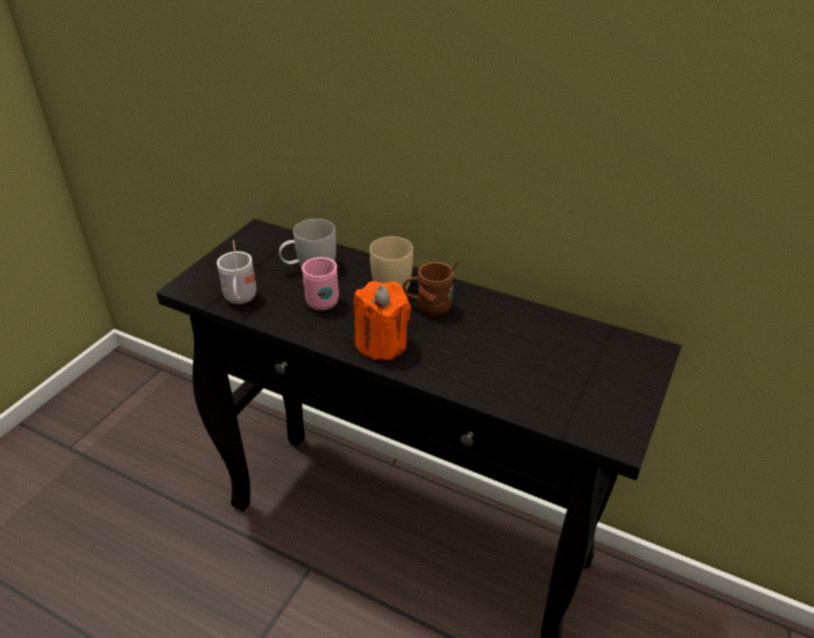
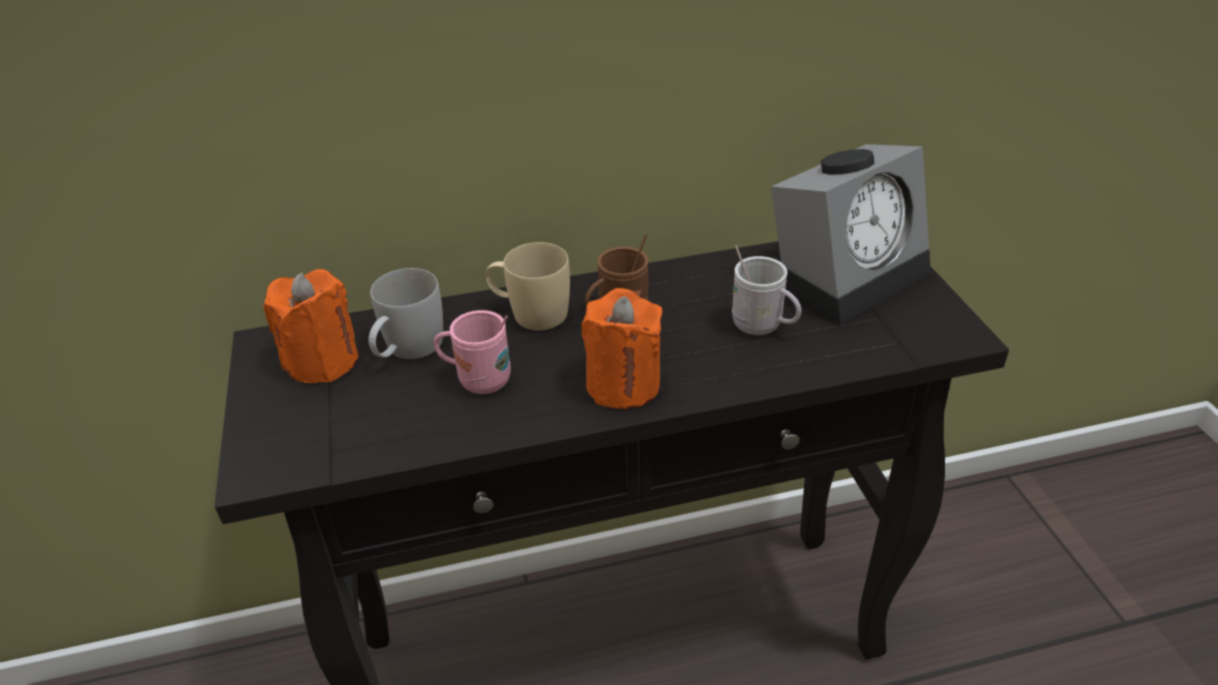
camera: 40 degrees left, 0 degrees up
white mug [217,240,257,304] -> white mug moved to [732,245,801,335]
none -> orange candle [263,269,358,383]
none -> alarm clock [771,144,931,325]

